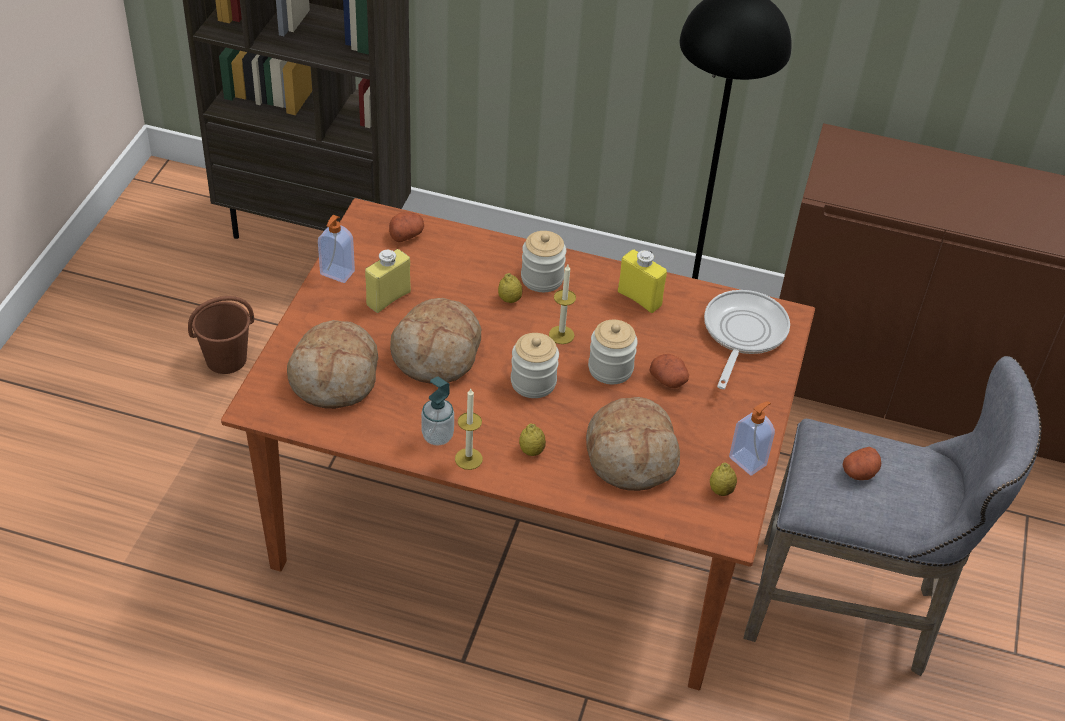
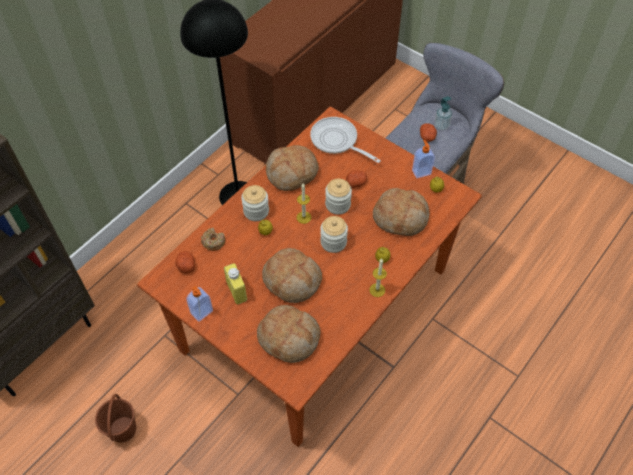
camera: 65 degrees left, 10 degrees up
soap dispenser [421,377,454,446] -> soap dispenser moved to [435,96,452,130]
yellow bottle [618,250,667,313] -> bread [266,145,319,191]
none -> donut [201,228,225,251]

